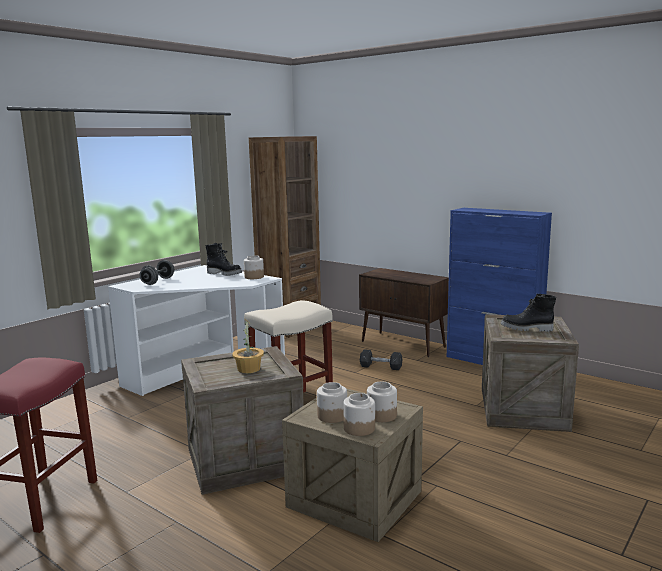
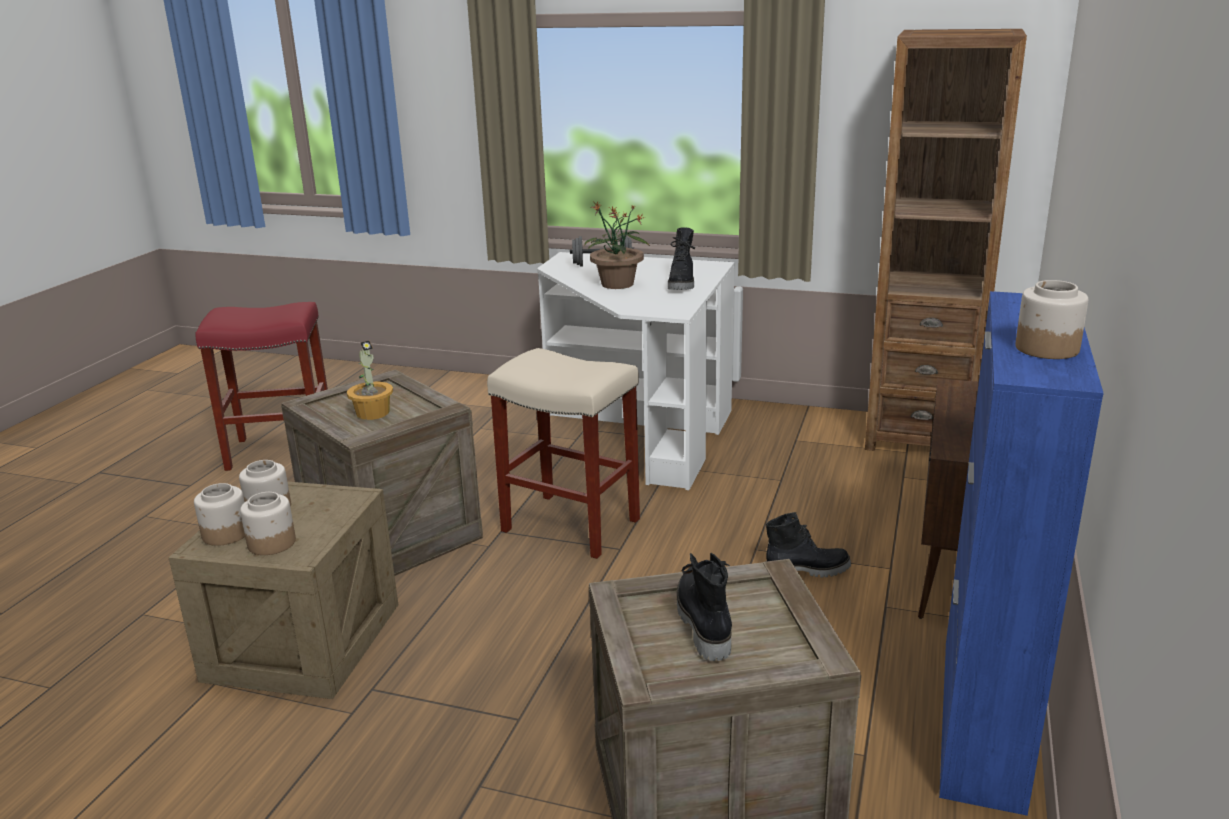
camera: 70 degrees right, 10 degrees up
jar [244,255,264,279] -> jar moved to [1015,280,1088,359]
grey dumbbell [360,349,403,370] -> black boot [766,512,851,578]
none -> potted plant [584,202,650,289]

